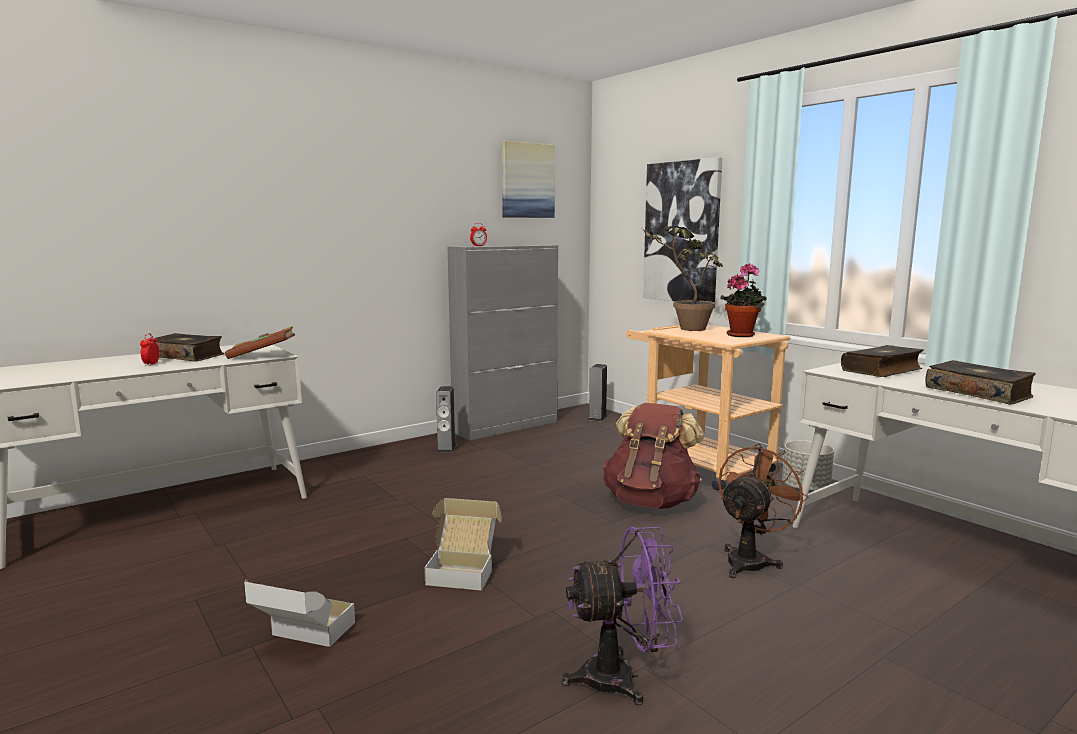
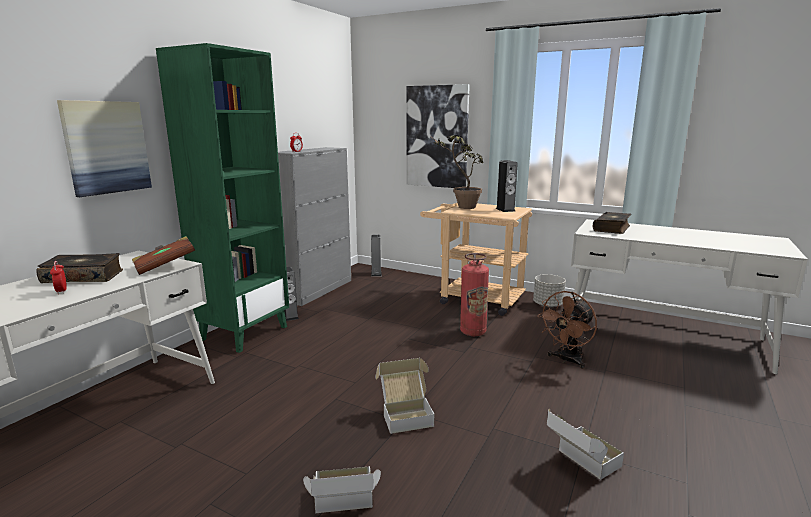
camera: 25 degrees left, 5 degrees up
picture [502,141,555,218] -> picture moved to [57,100,152,197]
purple fan [561,527,683,706] -> cardboard box [547,409,624,480]
brown backpack [603,403,704,509] -> fire extinguisher [460,253,489,336]
brown fan [718,443,809,578] -> brown fan turned 150 degrees counterclockwise [537,291,597,369]
potted plant [720,263,767,337] -> speaker [495,160,518,212]
book [925,360,1036,405] -> none
none -> green bookcase [156,43,289,353]

